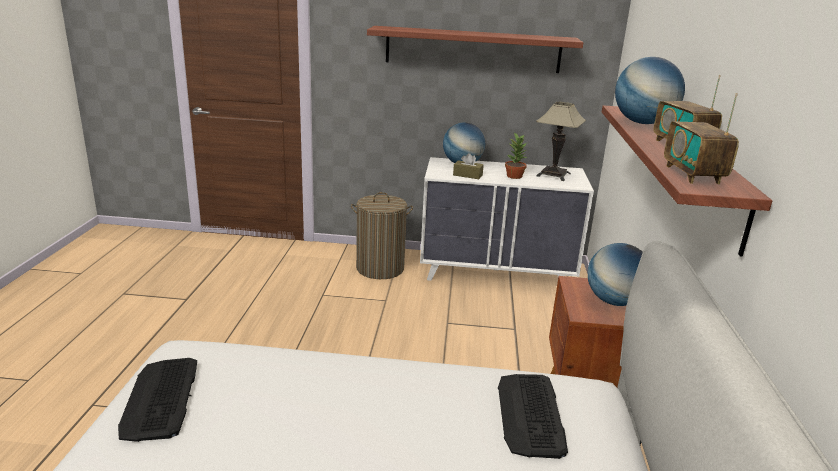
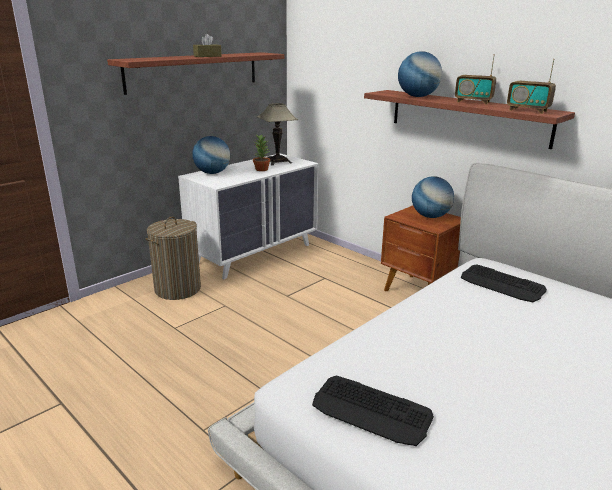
camera: 50 degrees left, 0 degrees up
brown tissue box [453,153,484,179] -> brown tissue box moved to [193,34,222,57]

